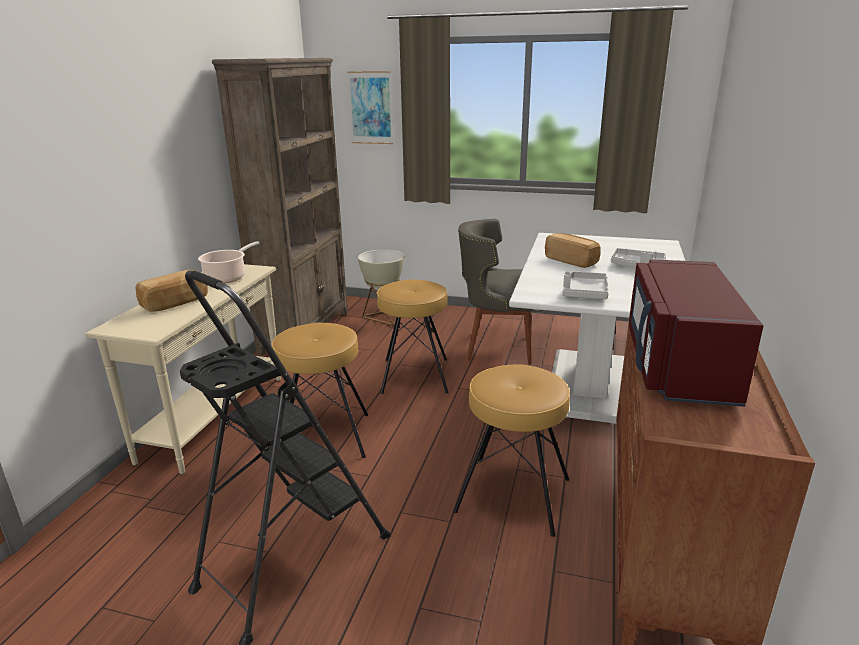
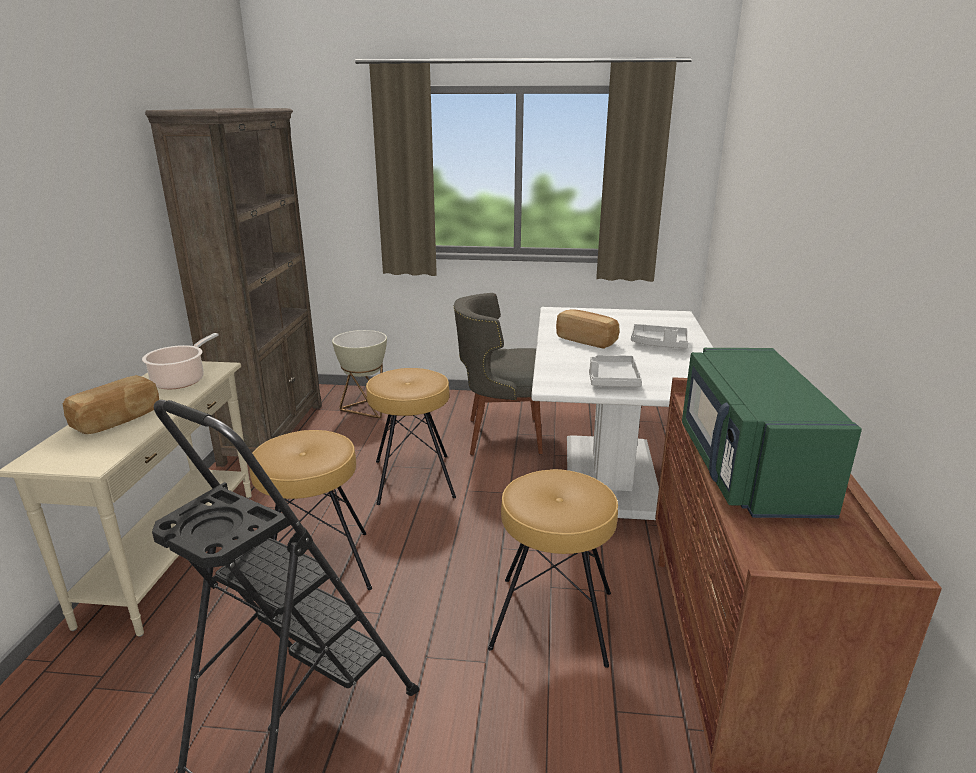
camera: 10 degrees left, 0 degrees up
picture [347,71,394,144] -> none
red microwave [629,259,763,407] -> green microwave [682,348,862,518]

